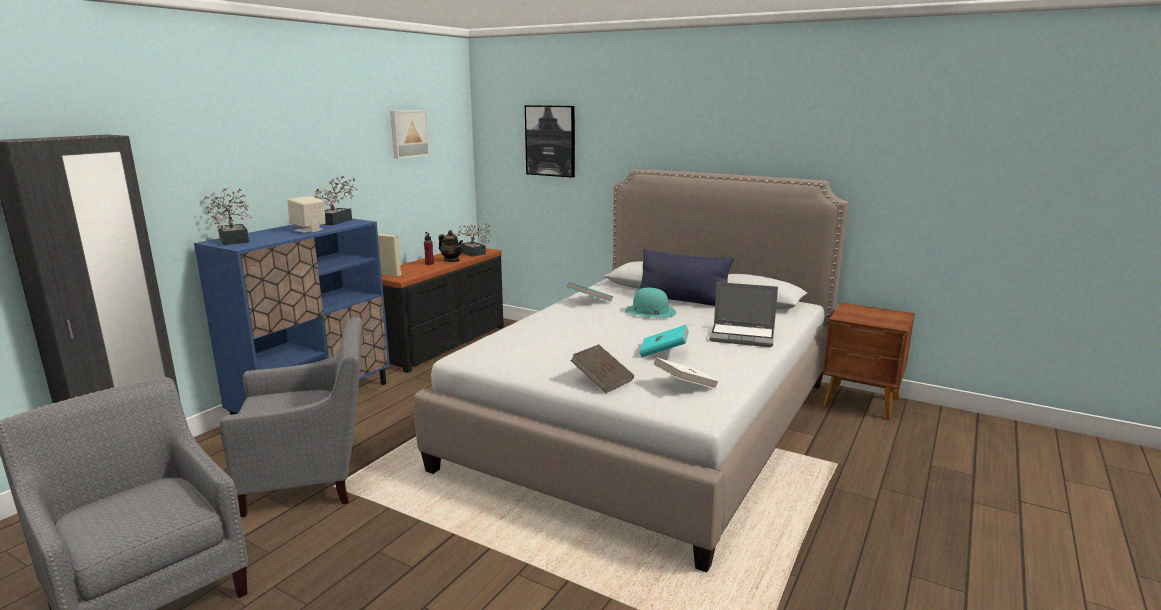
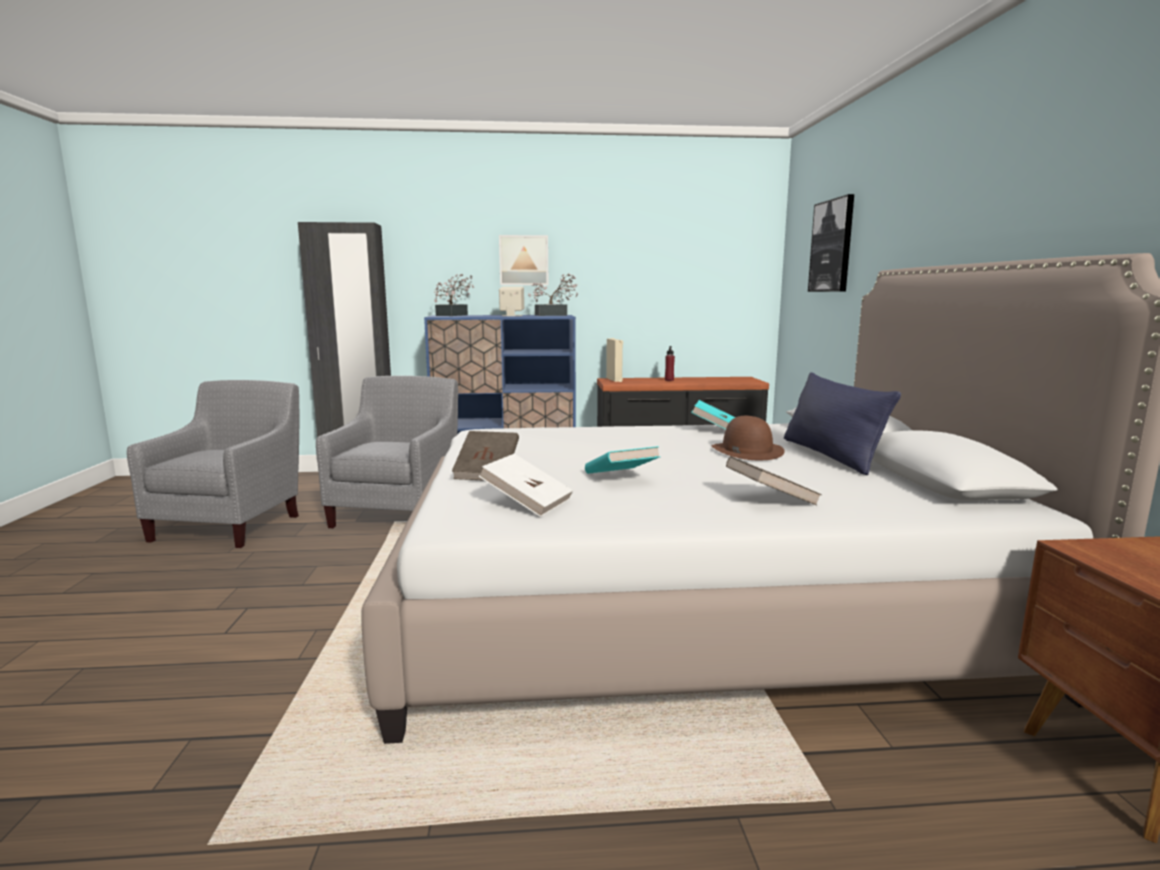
camera: 55 degrees right, 5 degrees down
grey armchair [220,317,363,517] -> grey armchair turned 120 degrees counterclockwise [316,376,458,528]
picture [390,110,430,159] -> picture moved to [499,235,549,285]
teapot [439,230,463,262] -> none
potted plant [455,222,492,257] -> none
turquoise hat [625,288,676,318] -> brown hat [712,416,785,460]
laptop [709,282,778,347] -> brown book [726,456,822,505]

